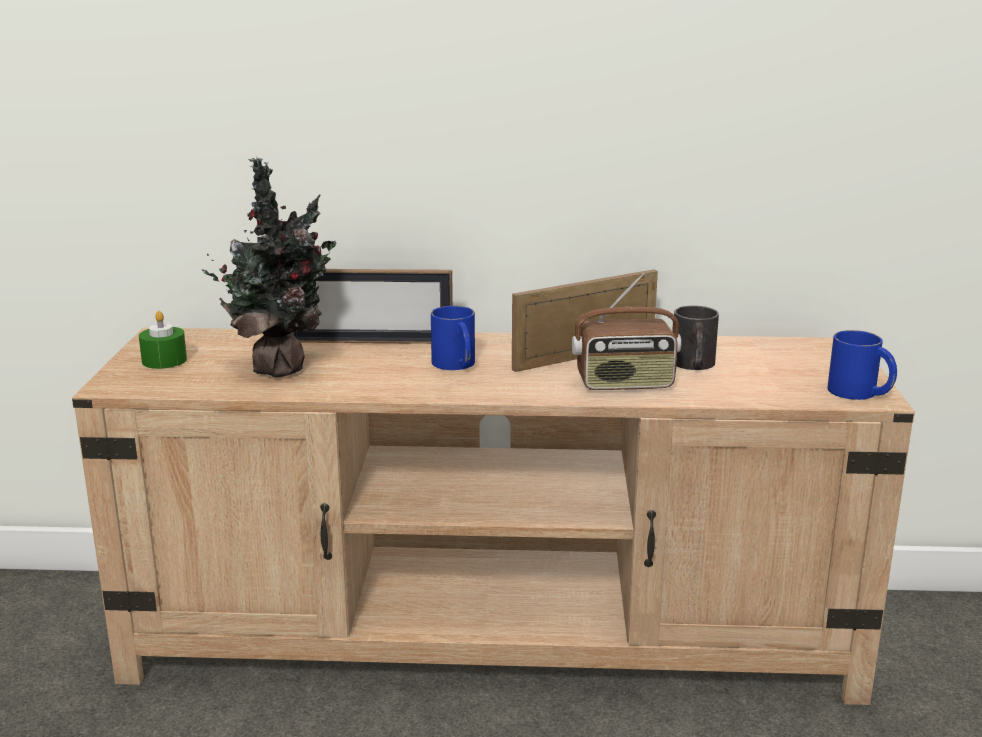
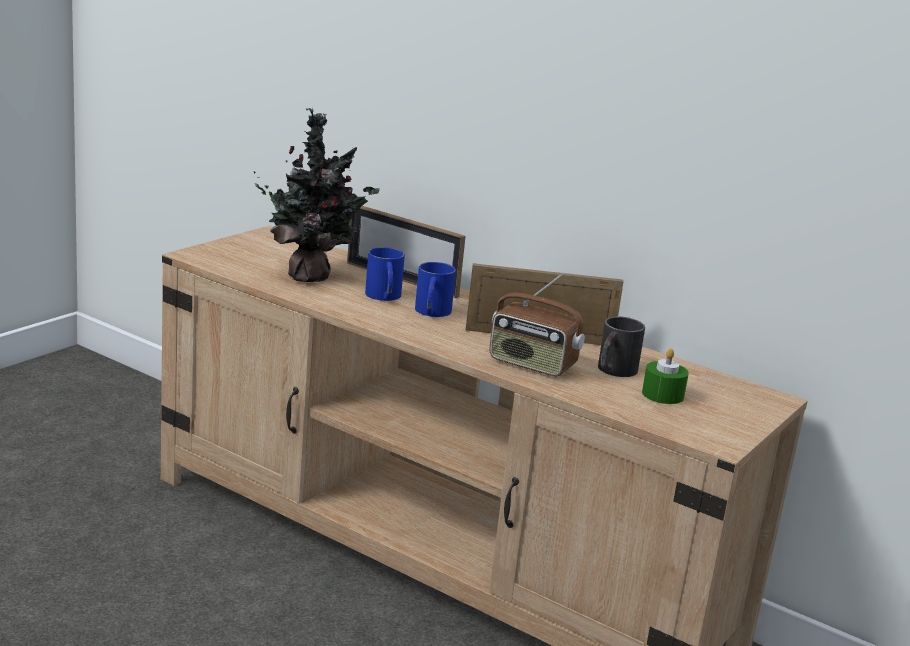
camera: 30 degrees right, 0 degrees up
green candle [139,311,187,369] -> green candle moved to [642,348,689,404]
blue mug [827,330,897,400] -> blue mug moved to [365,247,405,301]

